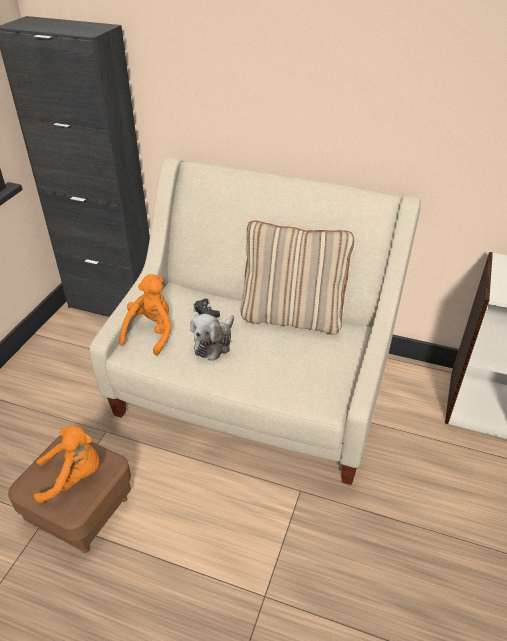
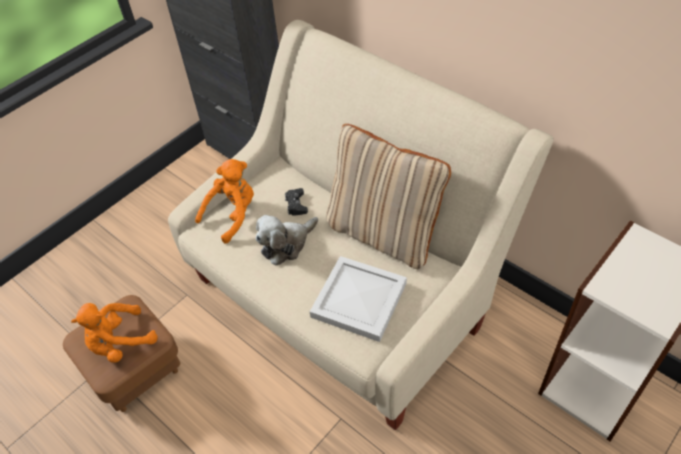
camera: 25 degrees right, 10 degrees up
orange plush toy [34,426,99,503] -> orange plush toy turned 135 degrees clockwise [71,303,158,363]
none -> white tray [310,256,407,342]

